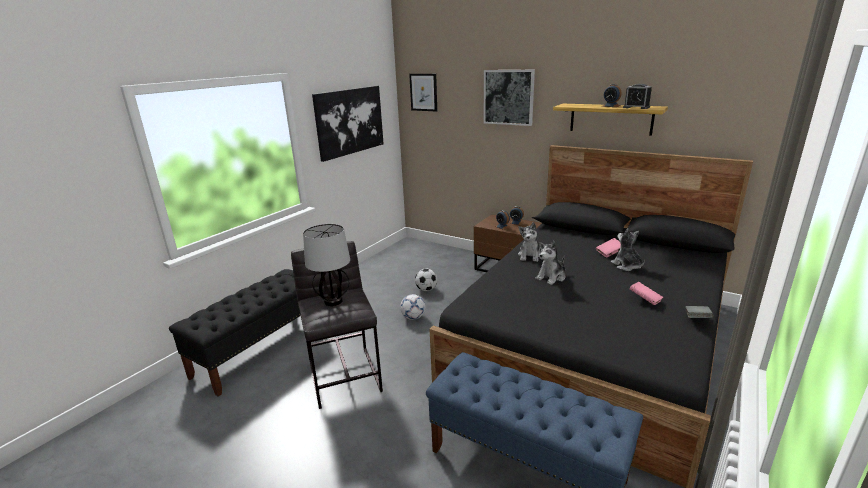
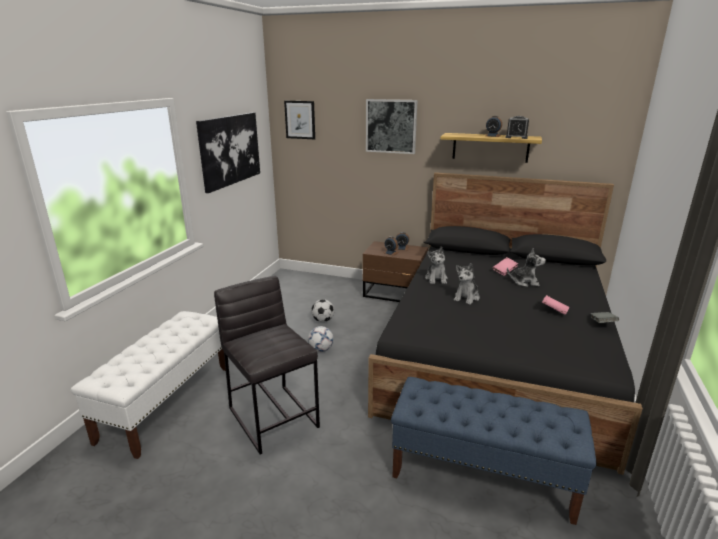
camera: 15 degrees left, 0 degrees up
black bench [169,269,301,397] -> white bench [71,311,226,459]
table lamp [303,224,350,306] -> none
plush toy [611,228,645,271] -> plush toy turned 135 degrees clockwise [507,248,546,287]

